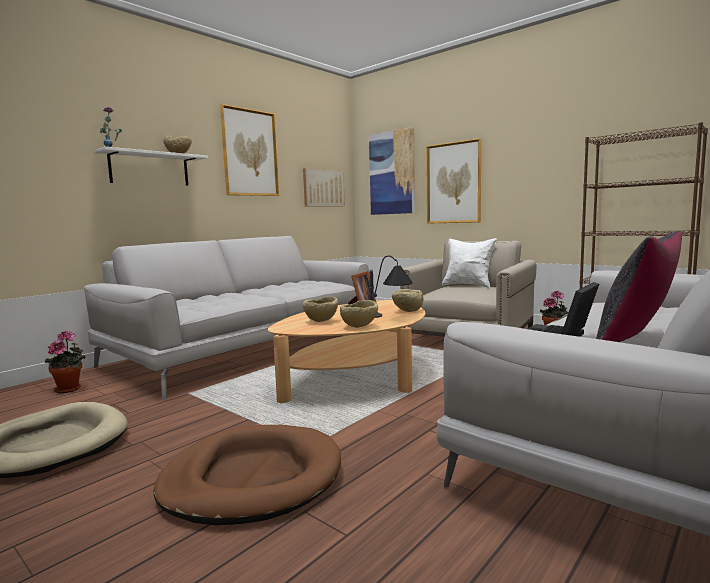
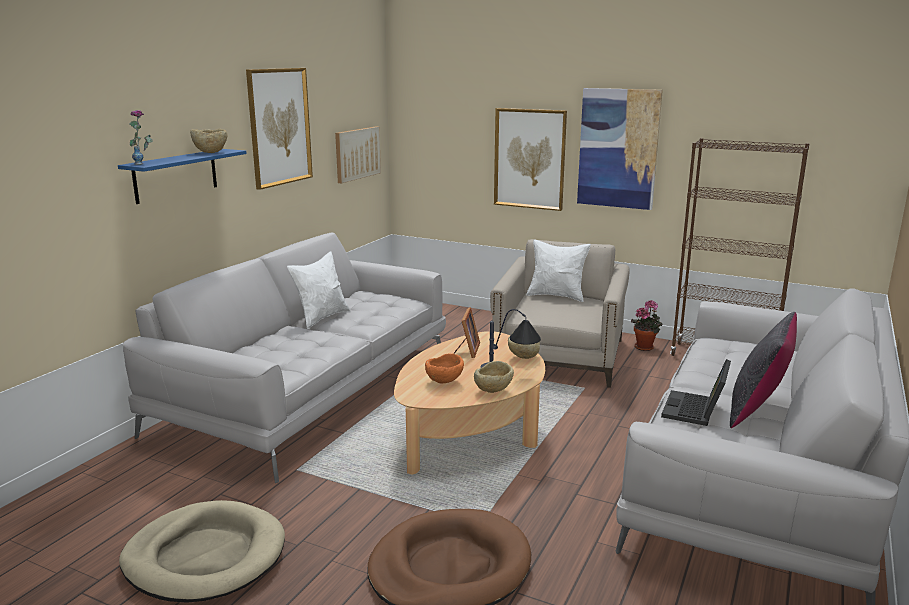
camera: 15 degrees left, 10 degrees up
potted plant [45,330,85,393] -> none
white shelf [94,147,208,186] -> blue shelf [118,149,247,204]
beige bowl [303,297,338,322] -> orange bowl [425,354,464,383]
picture [369,127,415,215] -> picture moved to [577,88,663,210]
none -> white pillow [287,251,350,329]

